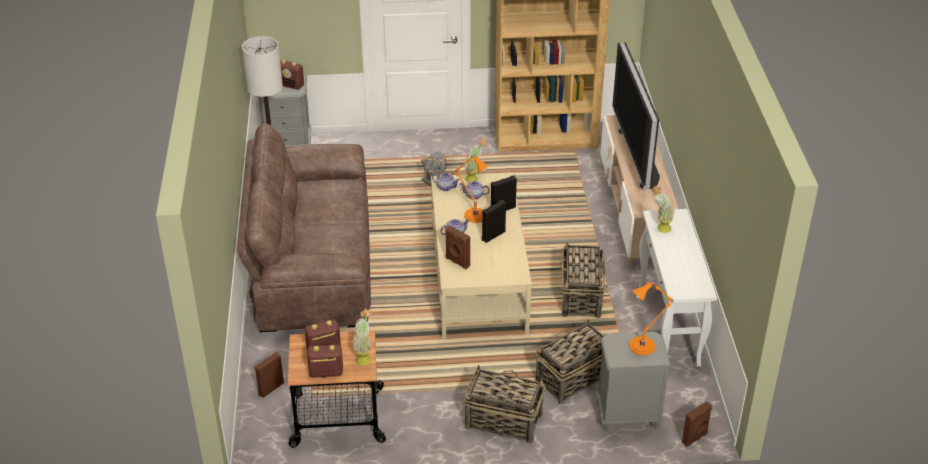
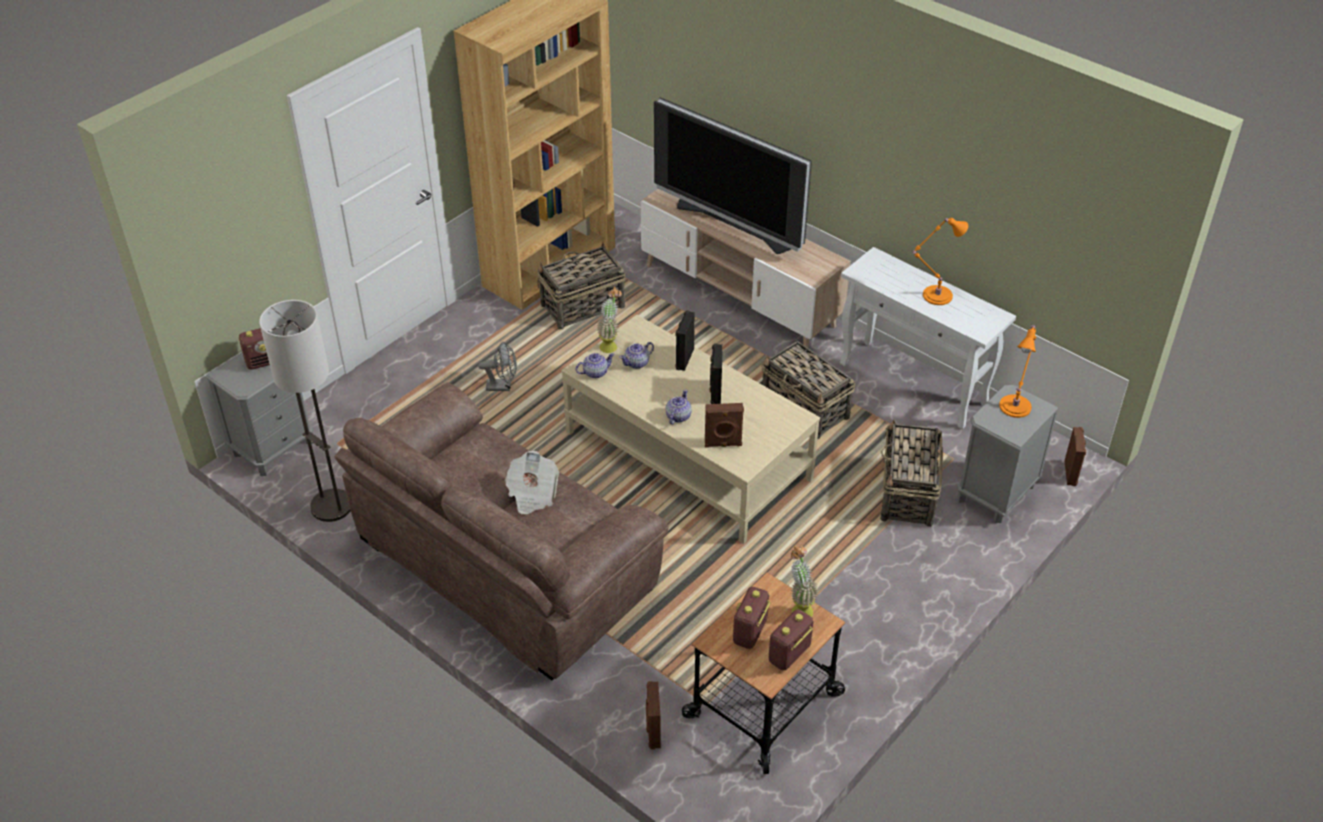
camera: 45 degrees left, 5 degrees up
orange table lamp [453,155,489,223] -> orange table lamp moved to [912,218,968,305]
basket [463,365,546,444] -> basket moved to [537,243,626,329]
potted plant [651,185,674,233] -> none
none -> newspaper [505,451,559,515]

